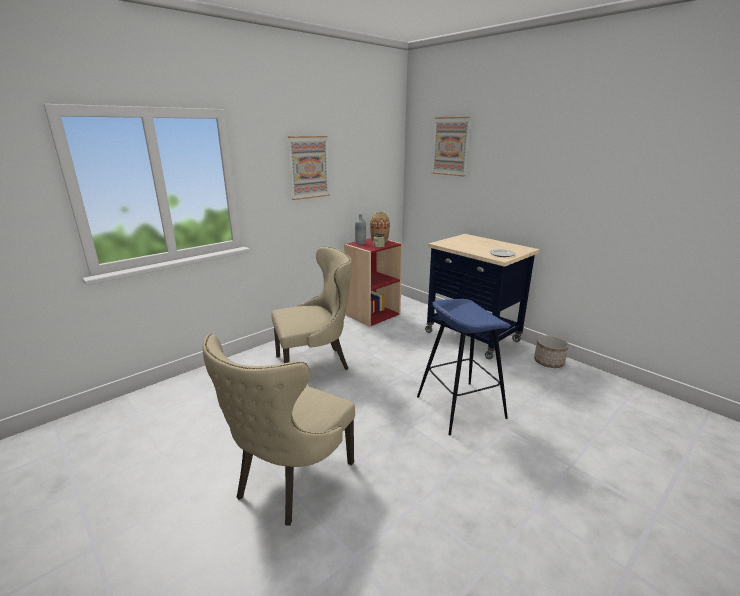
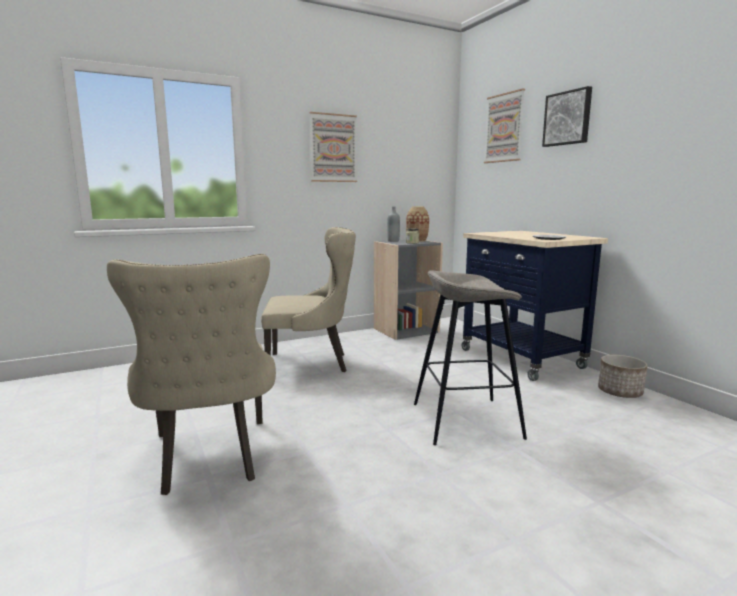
camera: 15 degrees right, 10 degrees down
beige chair [203,334,355,526] -> beige chair turned 60 degrees counterclockwise [107,254,276,495]
red bookcase [344,238,403,327] -> grey bookcase [374,240,443,340]
blue stool [417,299,511,436] -> grey stool [414,270,527,445]
none -> picture [542,86,592,147]

